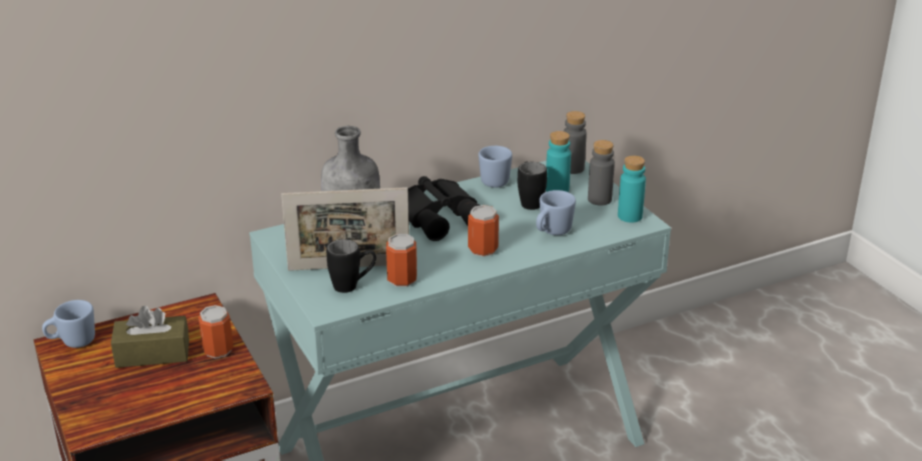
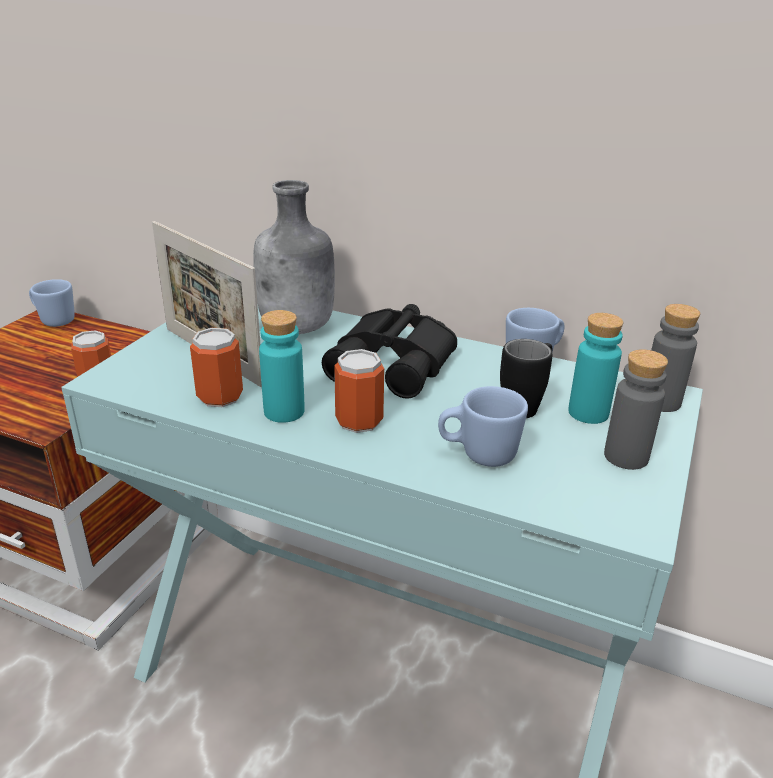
camera: 50 degrees right, 0 degrees up
brown tissue box [111,306,189,368] -> none
black mug [326,239,376,293] -> none
turquoise bottle [618,155,646,223] -> turquoise bottle moved to [259,310,305,423]

